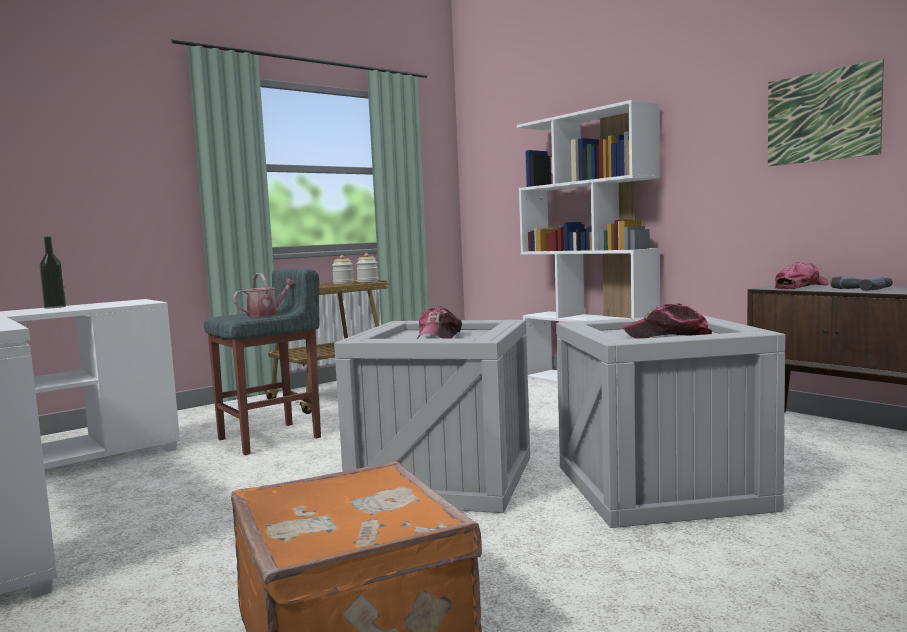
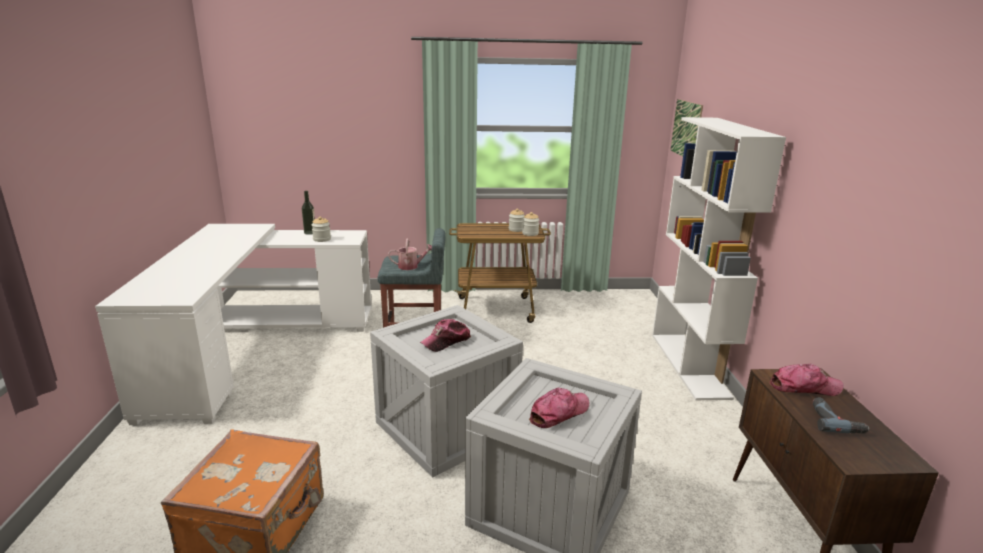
camera: 35 degrees right, 15 degrees up
cap [622,303,712,339] -> cap turned 90 degrees clockwise [529,388,590,428]
picture [768,59,884,166] -> picture moved to [671,99,703,156]
none -> jar [312,217,331,242]

